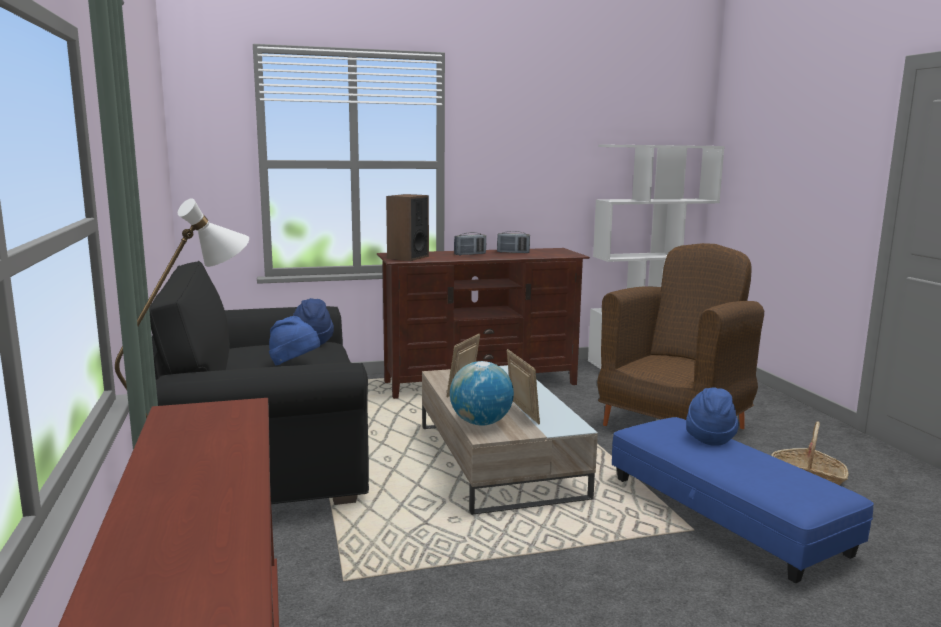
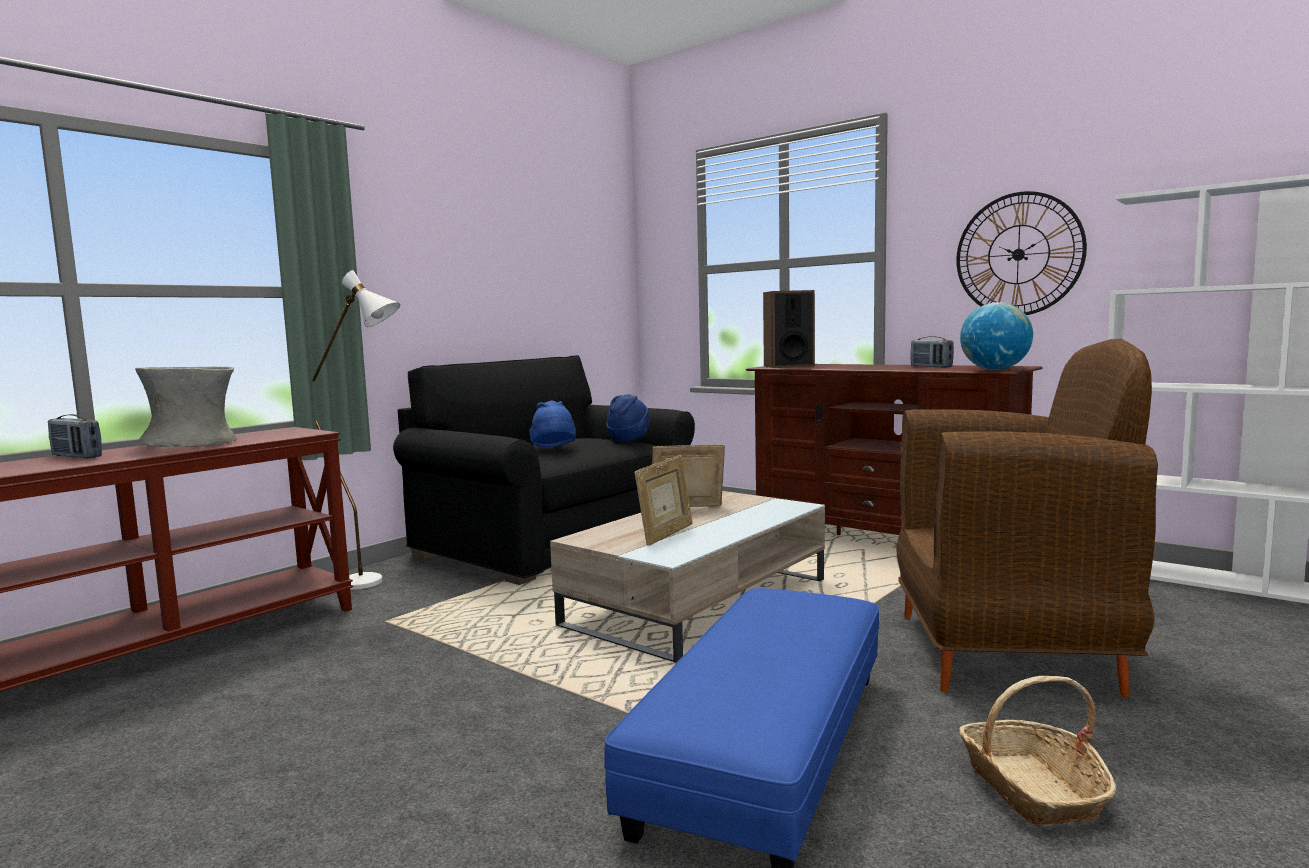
camera: 55 degrees right, 5 degrees down
globe [450,361,514,426] -> globe moved to [960,302,1033,370]
radio [454,232,486,255] -> radio moved to [48,414,102,459]
blue hat [686,387,739,446] -> none
none -> grey vase [135,367,237,447]
none -> wall clock [956,191,1087,315]

